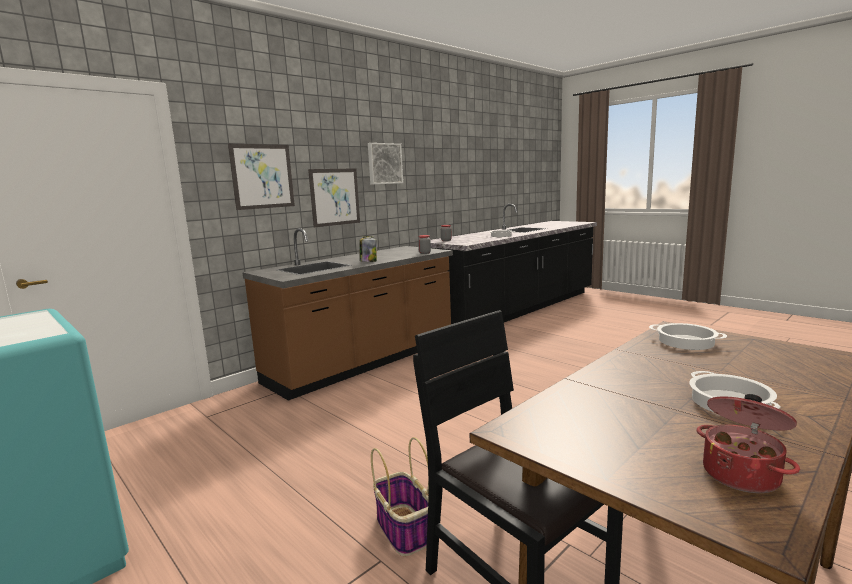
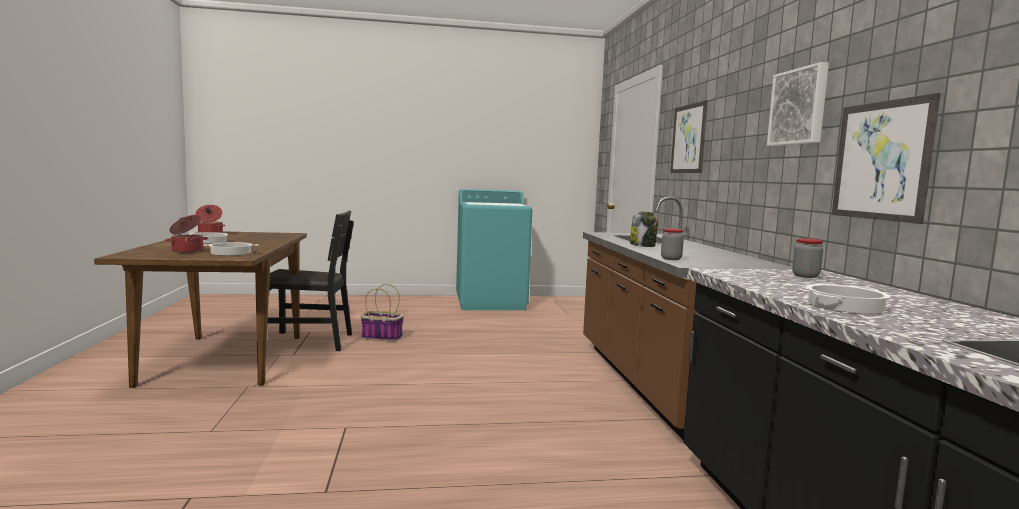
camera: 125 degrees right, 5 degrees down
picture [308,168,360,227] -> picture moved to [832,93,941,224]
none -> cooking pot [165,215,208,253]

